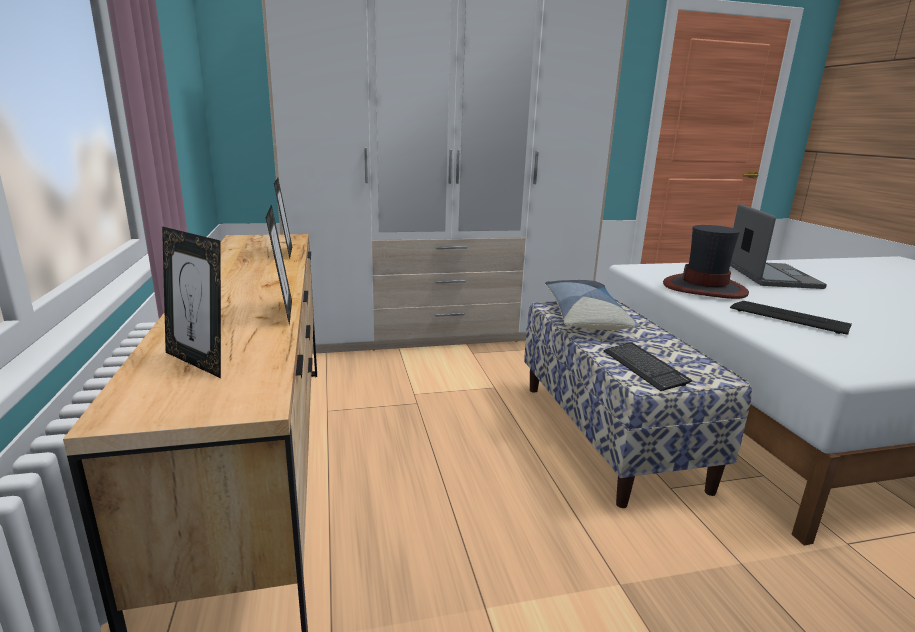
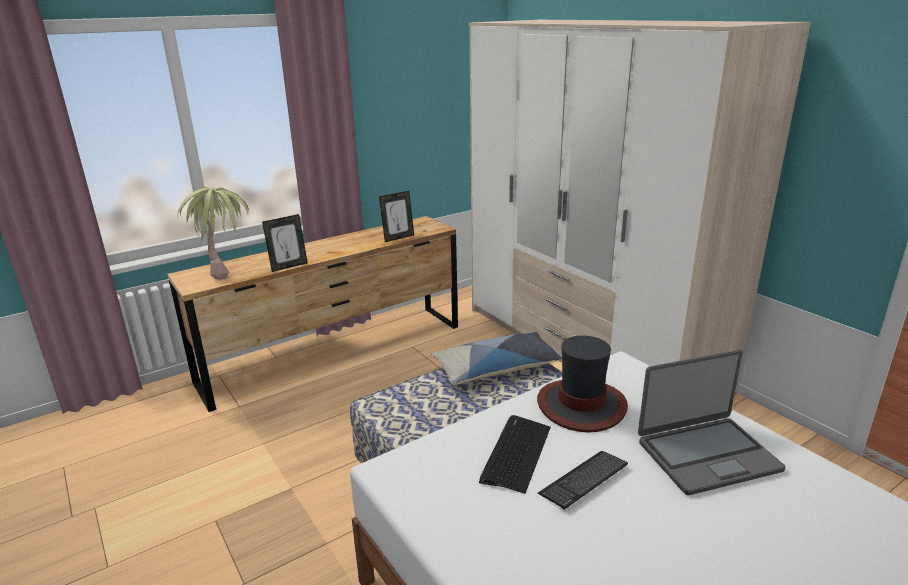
camera: 70 degrees right, 5 degrees up
picture frame [162,226,221,378] -> potted plant [177,187,249,279]
keyboard [604,342,692,391] -> keyboard moved to [538,451,628,510]

